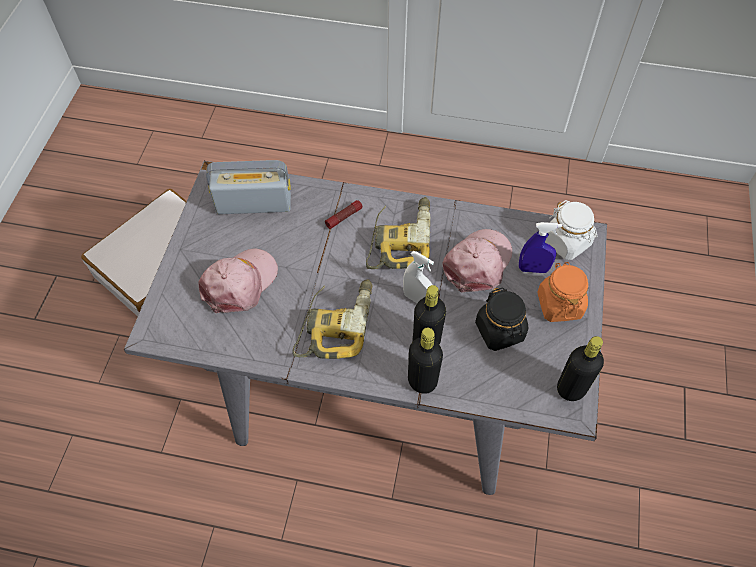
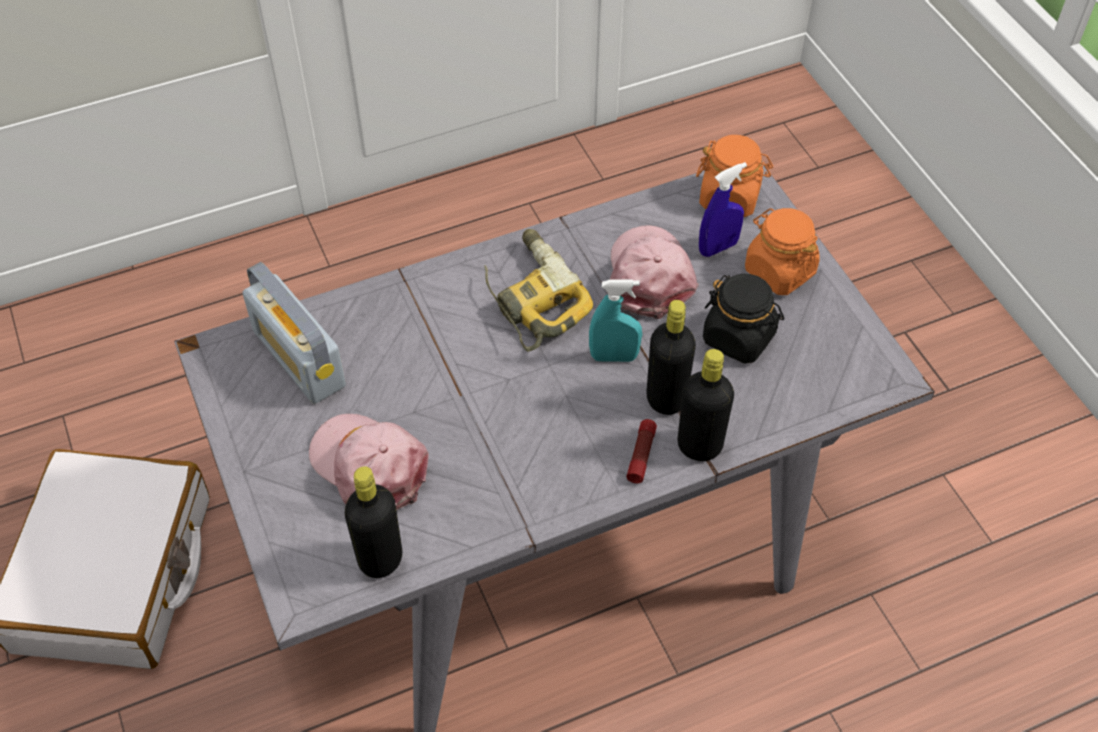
camera: 35 degrees left, 5 degrees down
pink cap [199,248,278,313] -> pink cap turned 45 degrees counterclockwise [309,414,429,510]
radio [206,160,291,214] -> radio turned 90 degrees counterclockwise [243,262,346,404]
power drill [293,279,372,359] -> none
flashlight [325,200,362,229] -> flashlight moved to [626,419,657,483]
white spray bottle [403,251,434,303] -> turquoise spray bottle [589,280,642,362]
white jar [545,200,597,260] -> orange jar [696,135,773,217]
black bottle [557,336,604,401] -> black bottle moved to [345,466,402,578]

